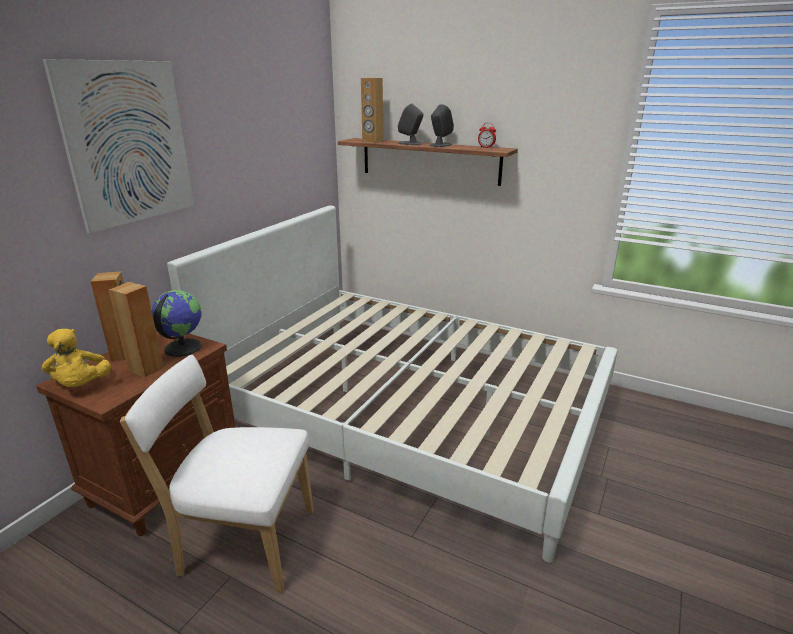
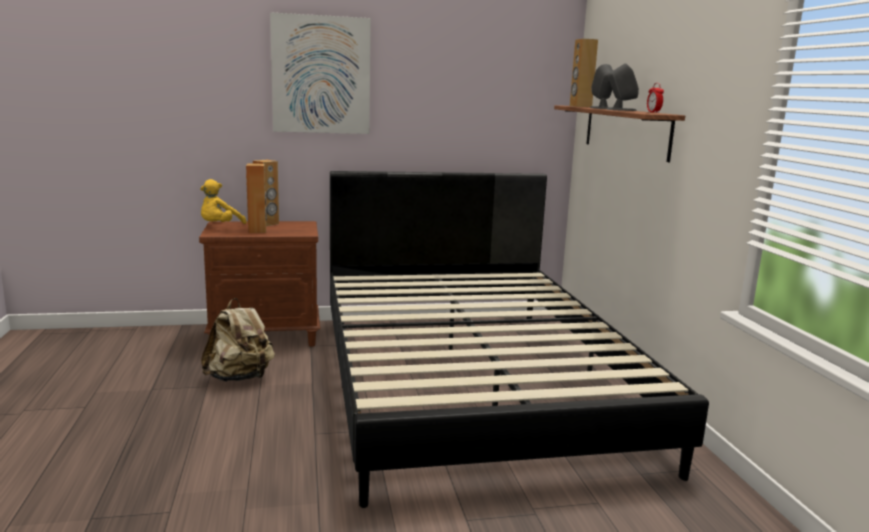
camera: 50 degrees right, 10 degrees down
white chair [120,355,314,592] -> beige backpack [201,298,275,382]
globe [152,290,202,357] -> none
white bed [167,205,618,563] -> black bed [330,171,709,508]

